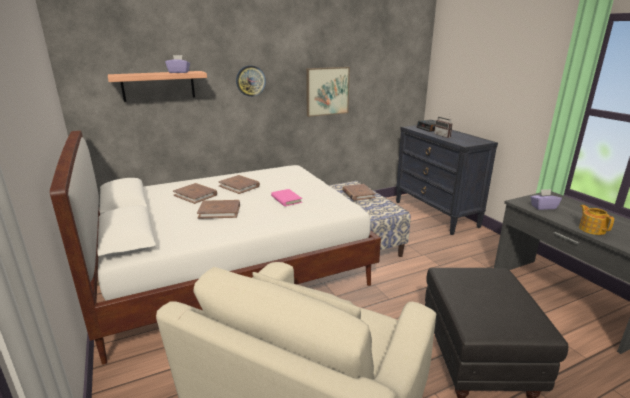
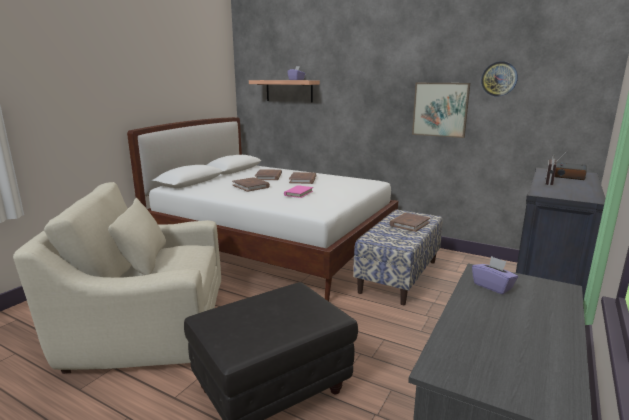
camera: 55 degrees right, 5 degrees down
wall clock [236,65,266,97] -> wall clock moved to [481,61,518,96]
teapot [579,205,614,235] -> none

